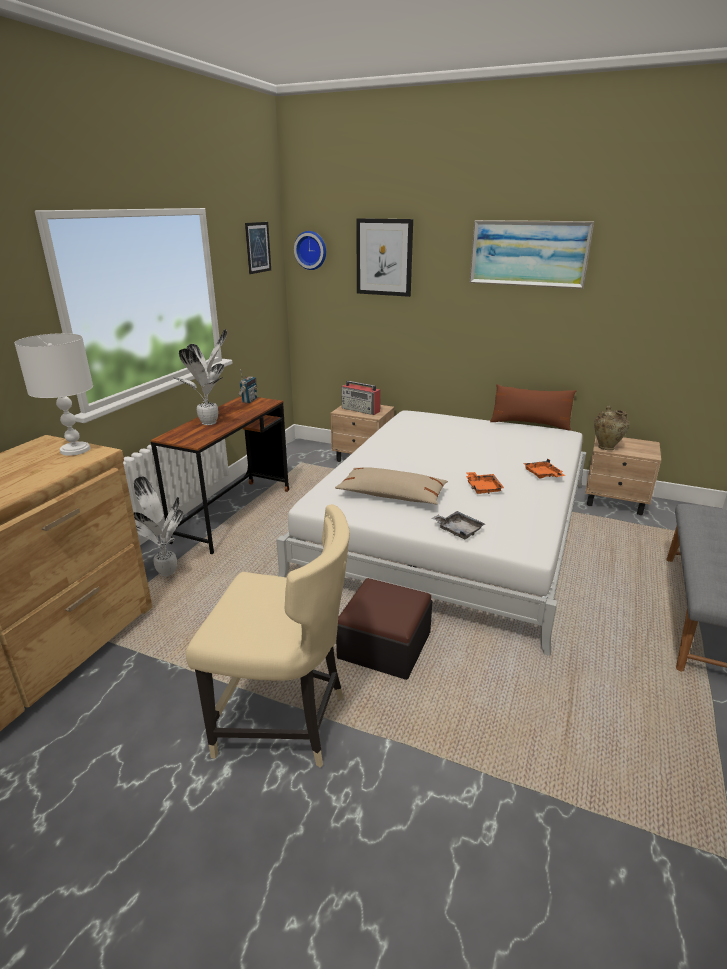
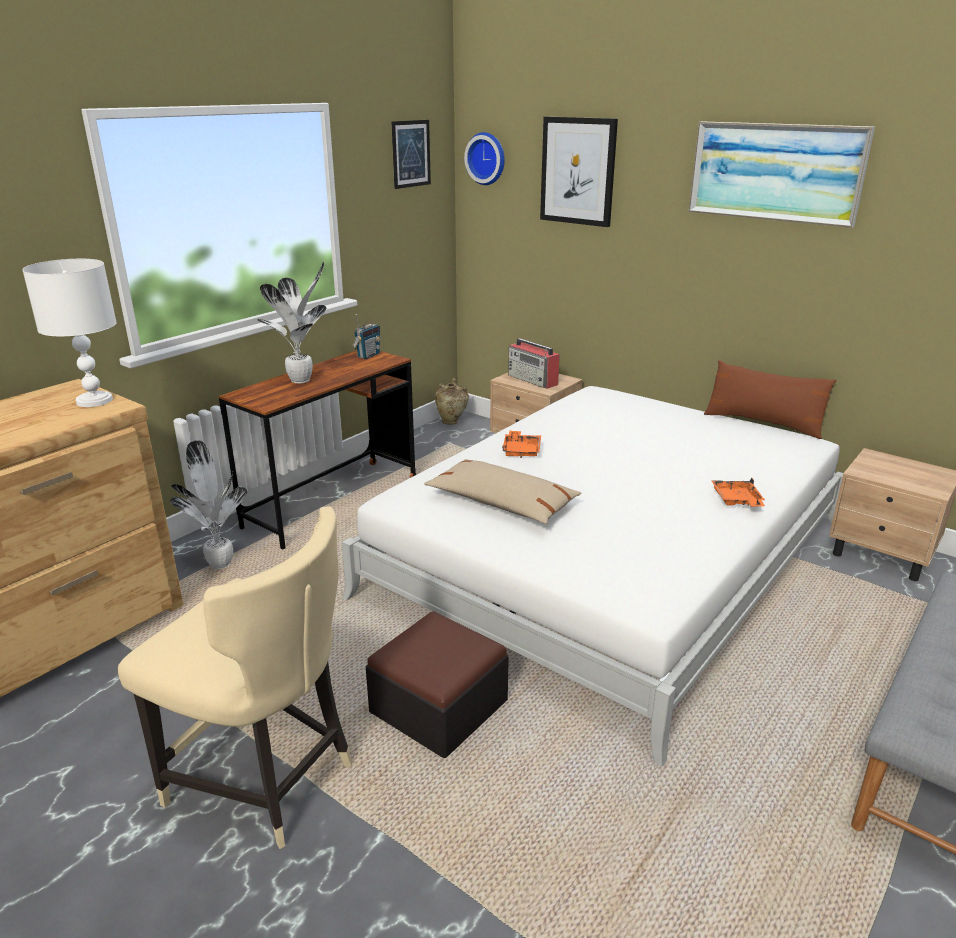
camera: 15 degrees right, 0 degrees up
grey tray [432,511,485,540] -> none
orange tray [466,472,504,494] -> orange tray moved to [502,431,541,458]
beige vase [594,405,630,450] -> beige vase moved to [435,378,469,425]

